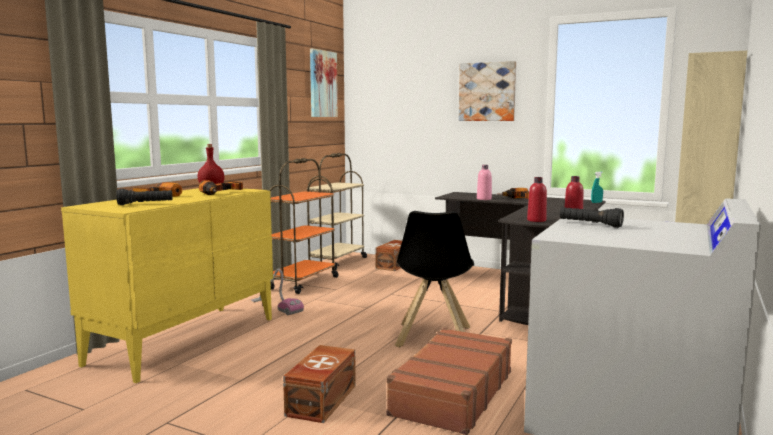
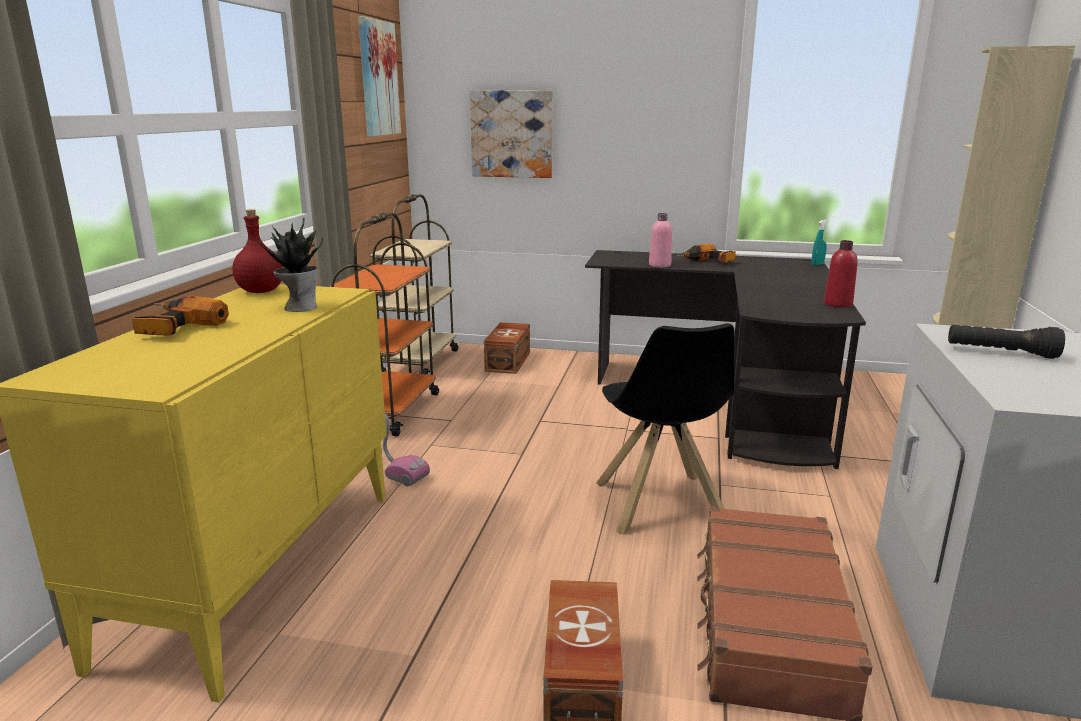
camera: 15 degrees left, 10 degrees up
black flashlight [116,189,172,205] -> none
power drill [199,180,243,195] -> potted plant [259,217,323,312]
picture [459,61,516,121] -> picture moved to [470,90,553,178]
red bottle [527,177,547,222] -> none

